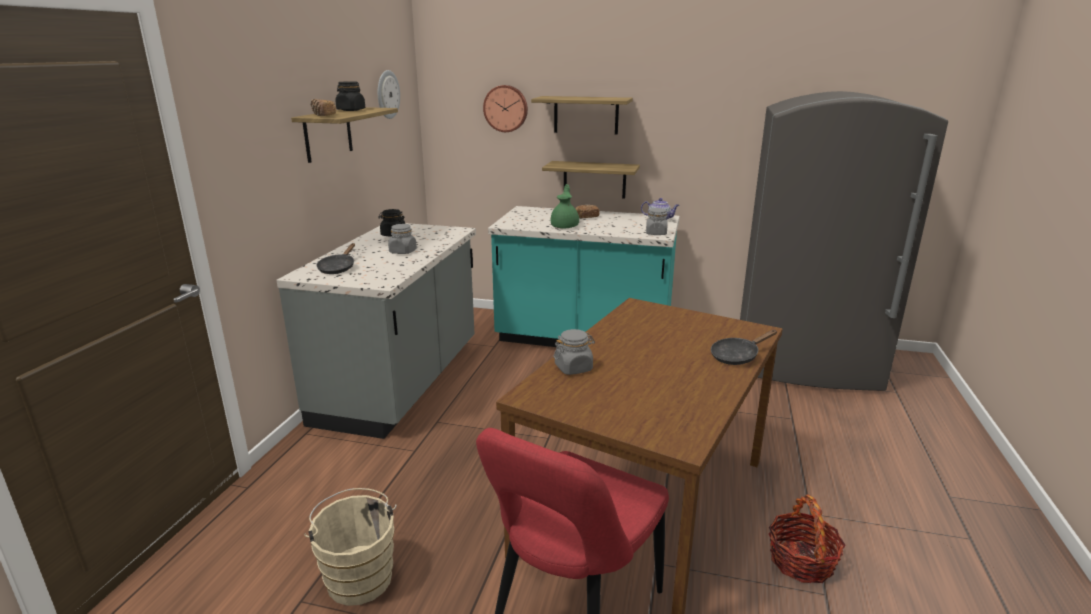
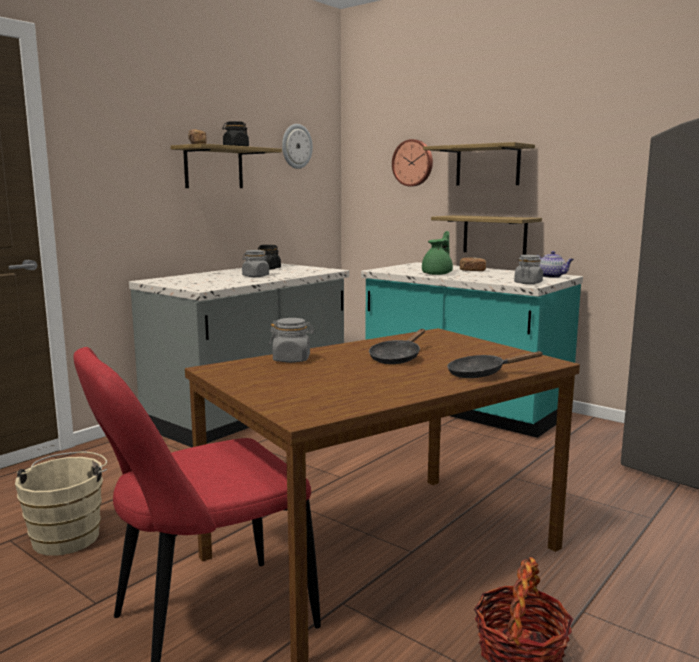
camera: 25 degrees right, 10 degrees down
black frying pan [316,243,355,274] -> black frying pan moved to [369,329,425,364]

